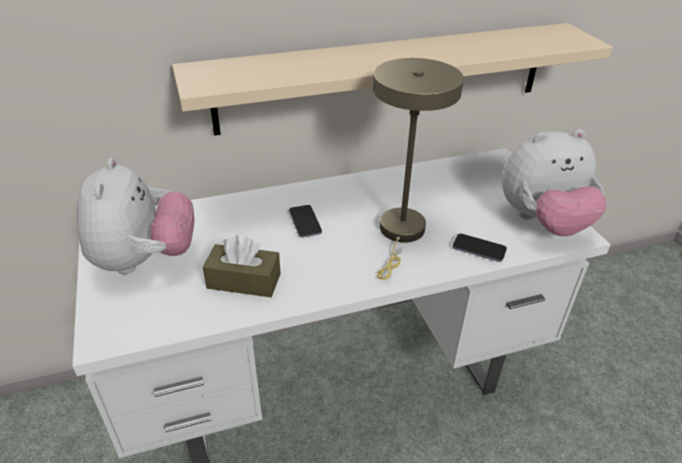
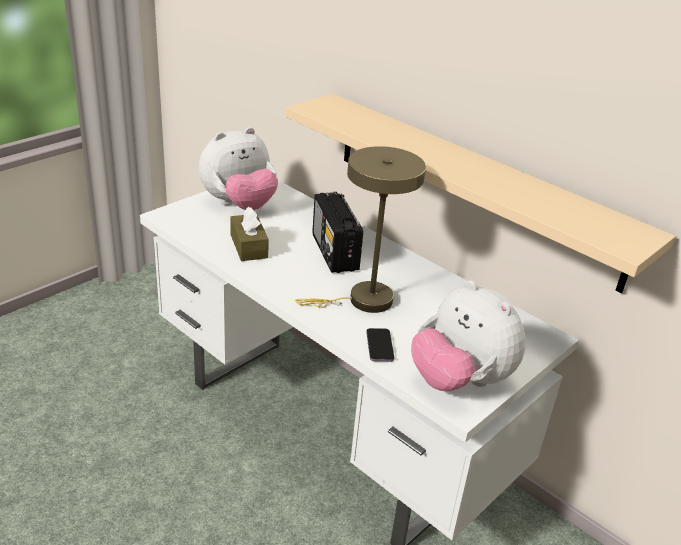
camera: 60 degrees right, 5 degrees down
phone [289,205,322,237] -> radio [312,192,363,273]

